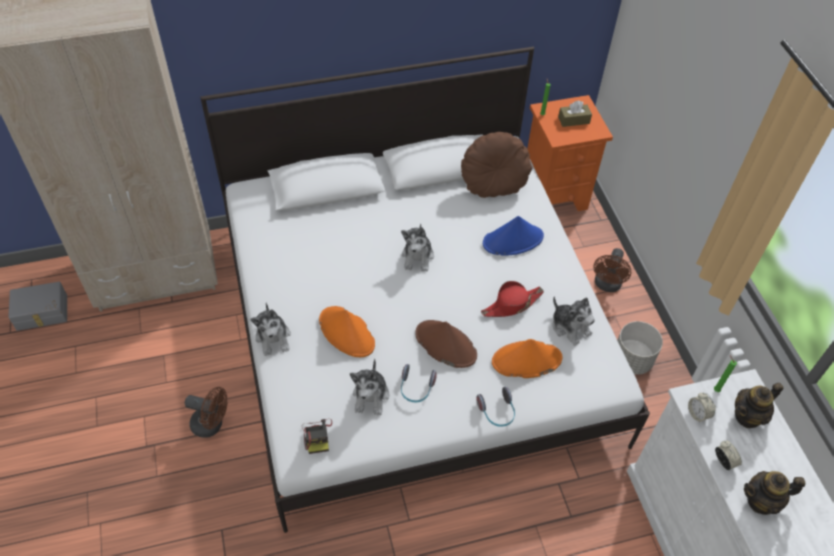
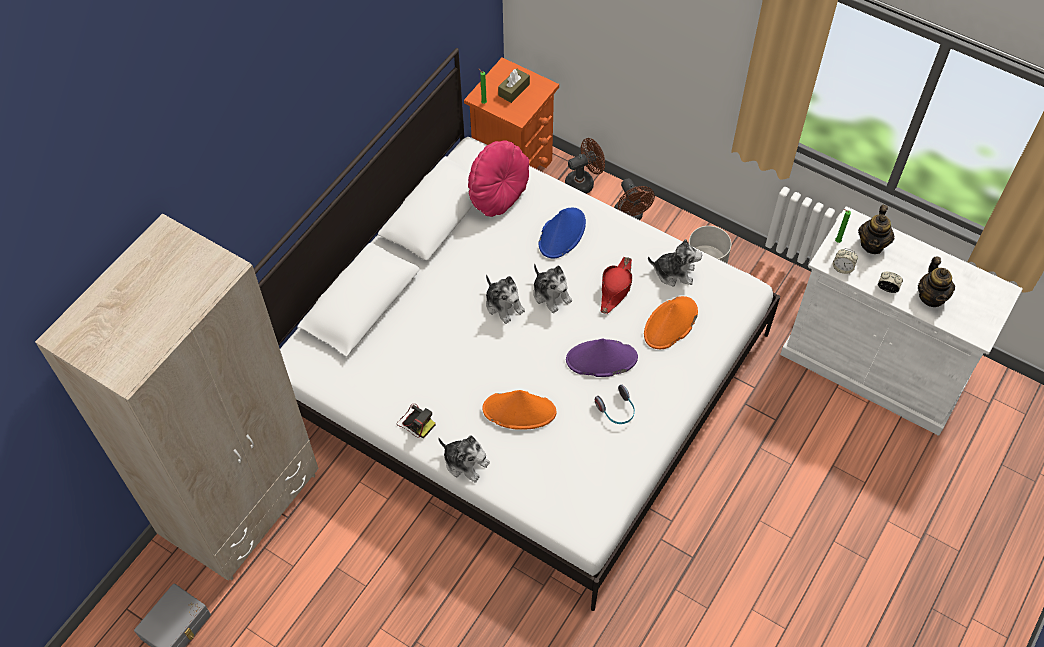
camera: 40 degrees left, 5 degrees up
brown fan [185,387,227,438] -> brown fan moved to [565,138,605,194]
camera [302,419,332,454] -> camera moved to [398,403,436,439]
plush toy [350,359,389,415] -> plush toy moved to [533,264,572,313]
brown hat [415,320,477,368] -> purple hat [566,338,638,377]
brown pillow [461,132,532,198] -> pink pillow [468,140,529,217]
headphones [476,387,515,427] -> none
teapot [744,471,805,515] -> teapot turned 45 degrees counterclockwise [918,257,955,307]

